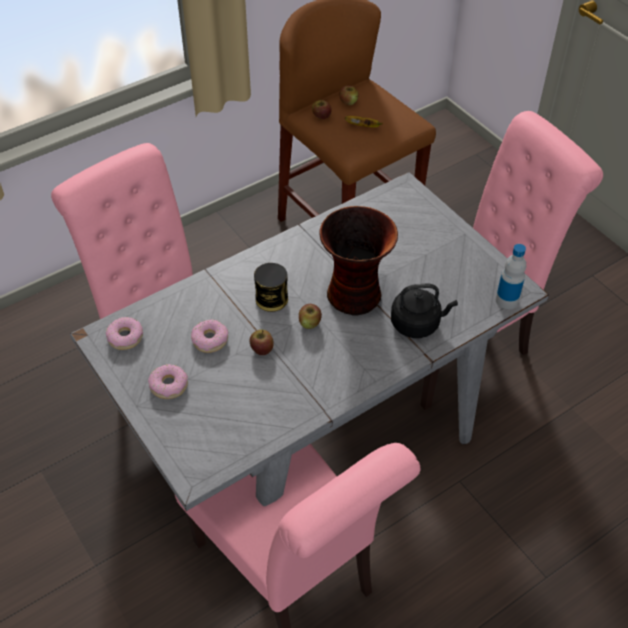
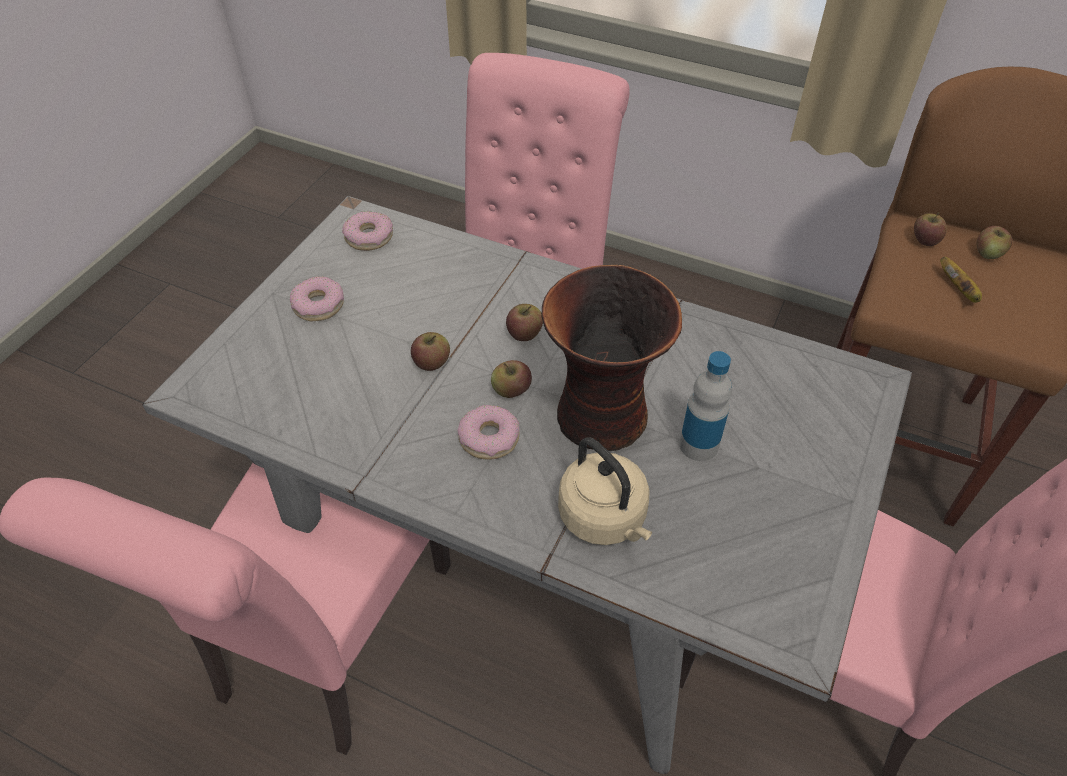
camera: 60 degrees right, 0 degrees up
donut [191,320,228,353] -> donut moved to [458,405,520,459]
can [254,263,288,312] -> apple [506,304,543,341]
black kettle [391,284,458,338] -> beige kettle [558,437,652,545]
bottle [496,244,526,309] -> bottle moved to [680,351,732,461]

